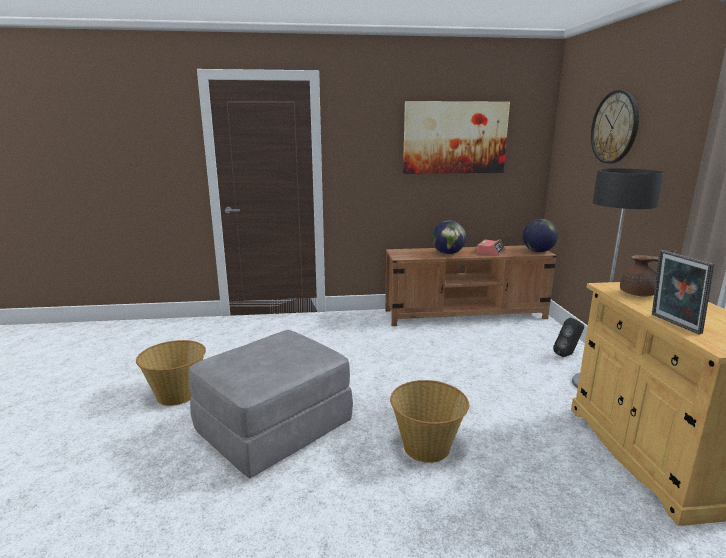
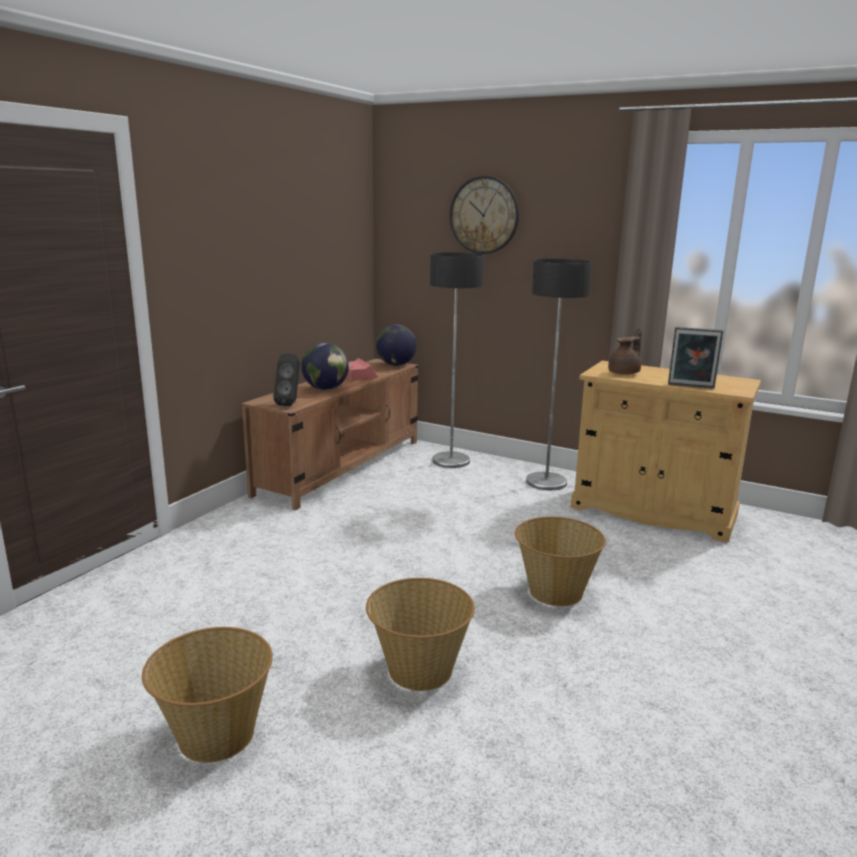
camera: 55 degrees left, 0 degrees up
grey ottoman [189,330,353,478] -> basket [366,578,475,691]
picture [403,101,510,174] -> none
black speaker [553,318,584,357] -> black speaker moved to [273,354,300,406]
none -> floor lamp [430,252,484,468]

